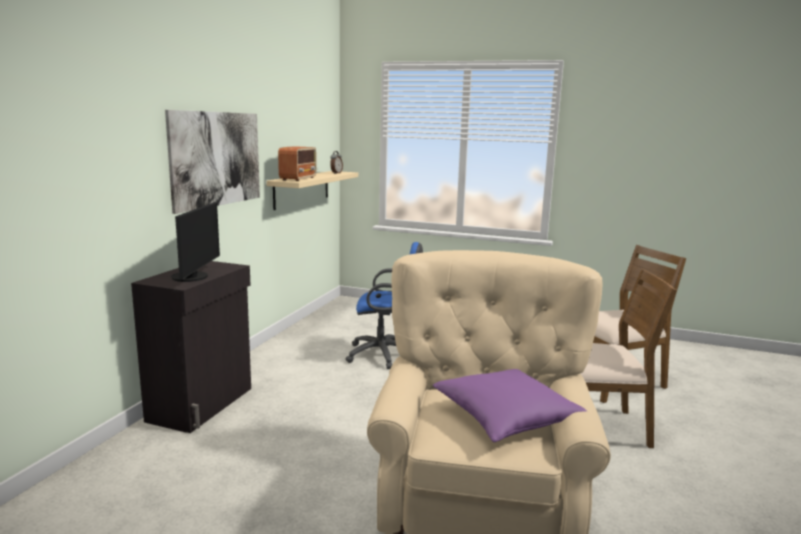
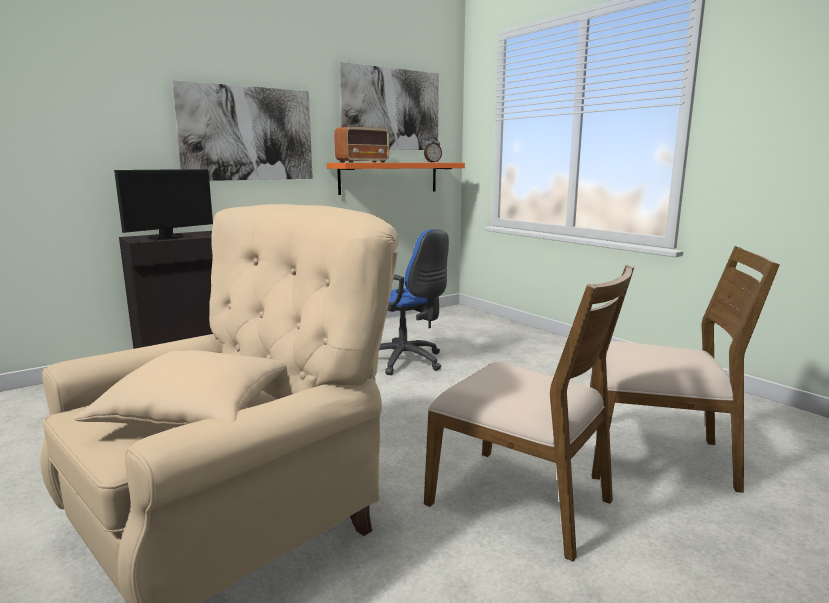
camera: 35 degrees right, 0 degrees up
beige shelf [266,171,358,210] -> orange shelf [327,163,465,195]
purple pillow [433,369,587,442] -> beige pillow [74,350,287,427]
none -> picture [339,62,439,150]

